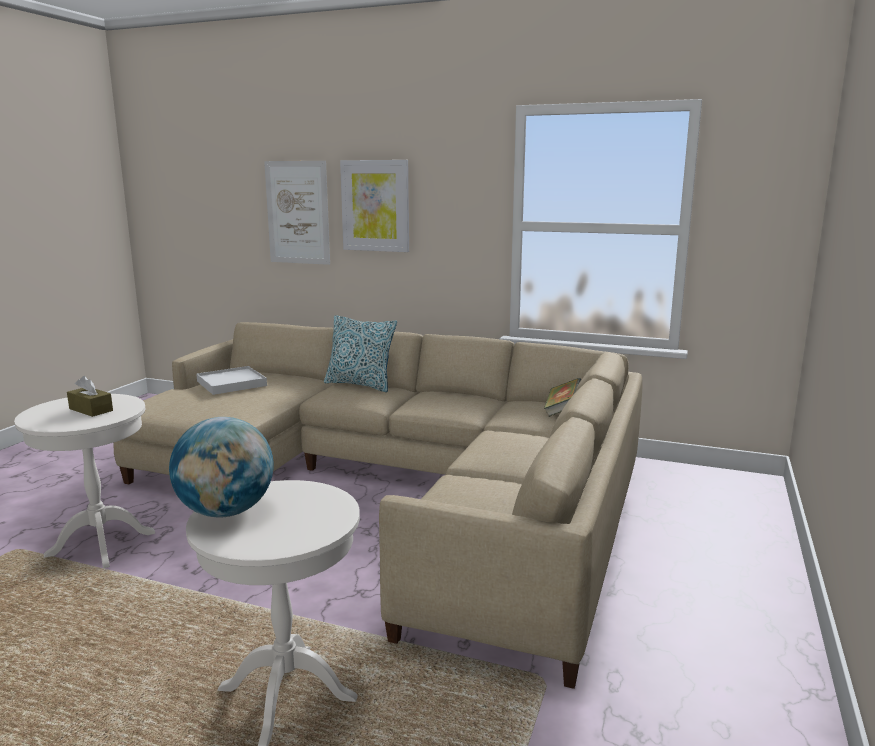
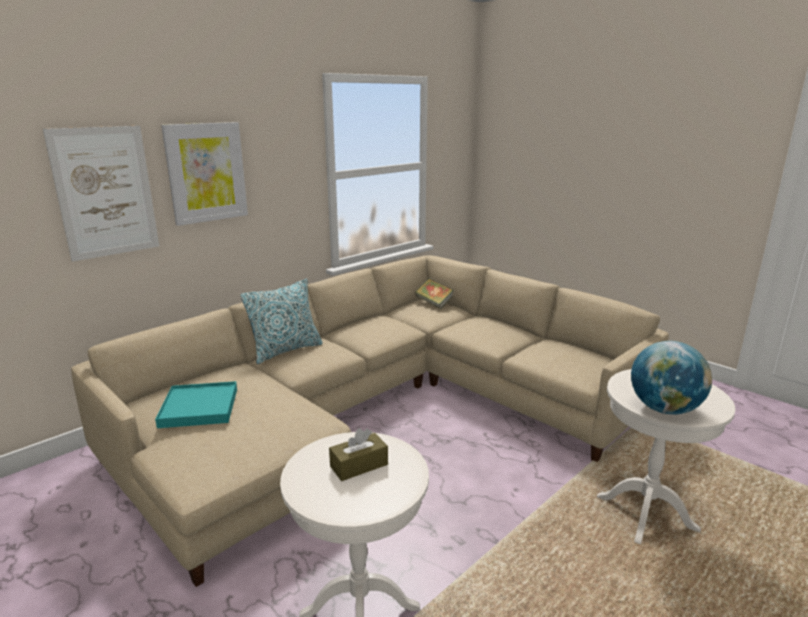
camera: 65 degrees left, 5 degrees up
white tray [196,366,267,395] -> turquoise tray [155,381,237,428]

